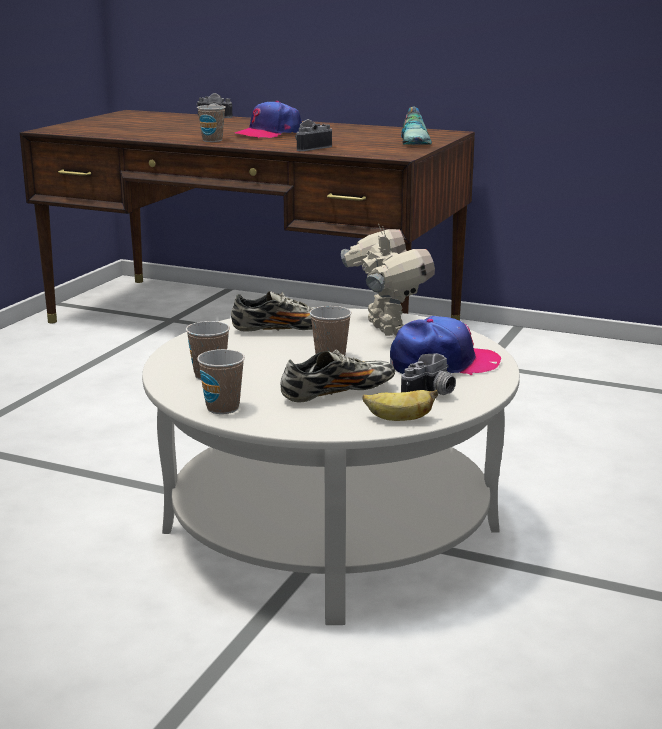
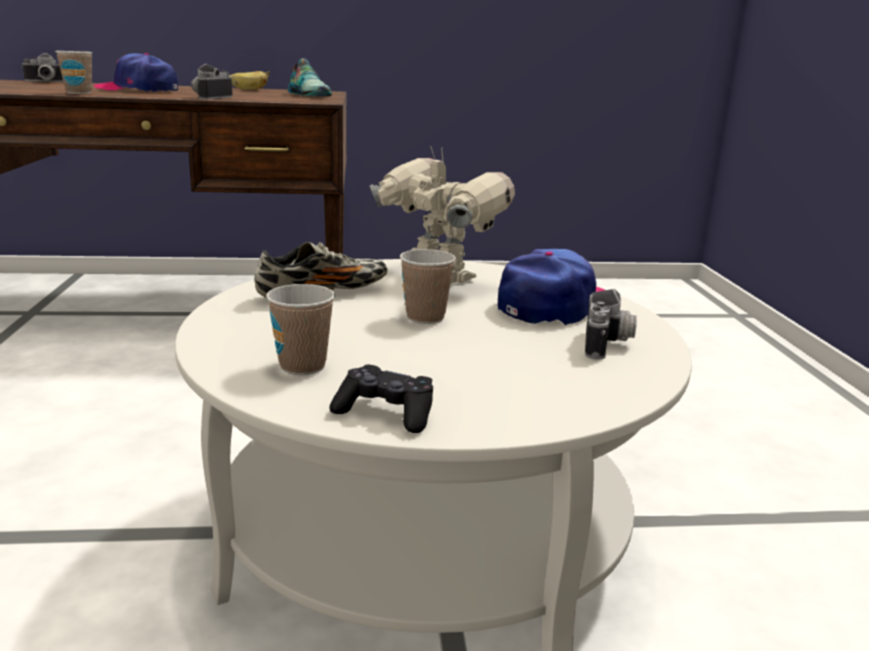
camera: 30 degrees left, 0 degrees up
cup [197,349,245,414] -> black game controller [329,364,433,433]
cap [235,101,302,139] -> cap turned 75 degrees clockwise [94,53,178,92]
shoe [280,350,395,403] -> none
banana [362,389,438,421] -> banana moved to [229,71,270,90]

